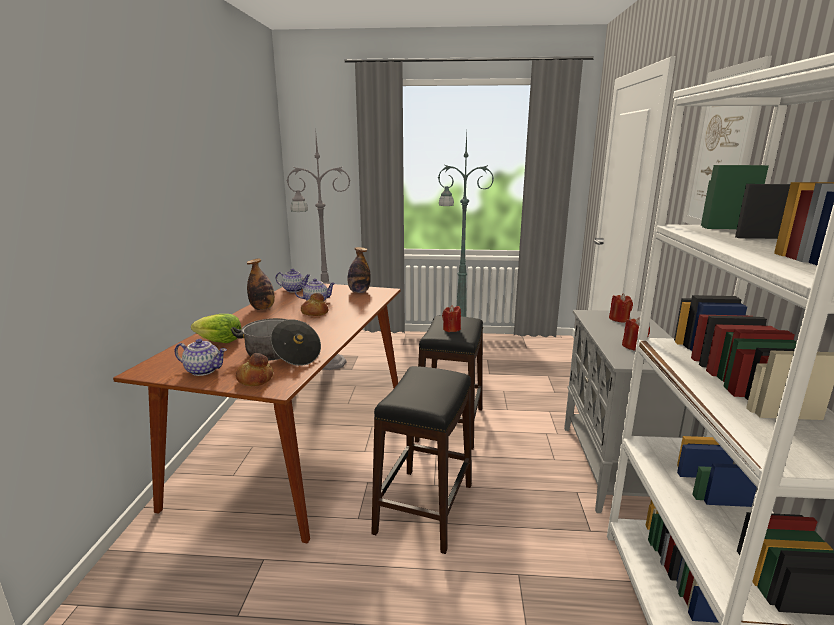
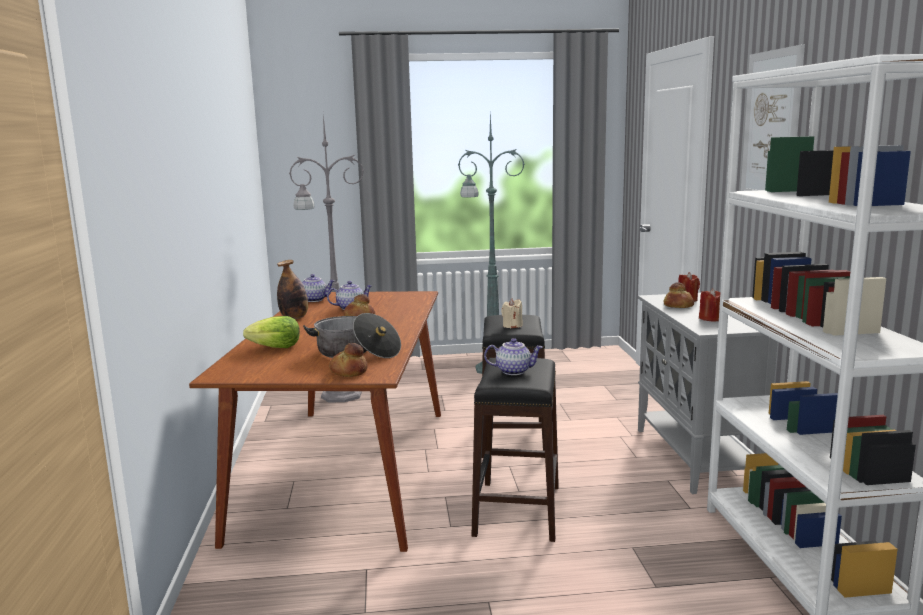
camera: 10 degrees left, 5 degrees down
teapot [175,339,227,376] -> teapot moved to [484,338,543,375]
bottle [348,247,371,293] -> none
red candle [442,305,461,332] -> beige candle [501,299,523,328]
none -> bread [664,282,694,308]

